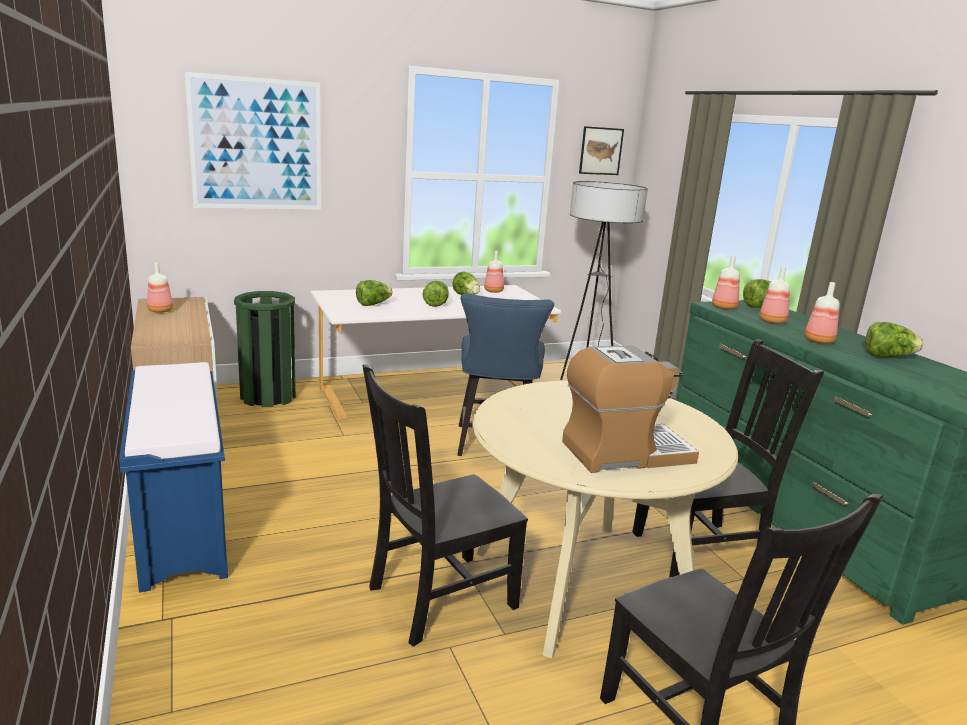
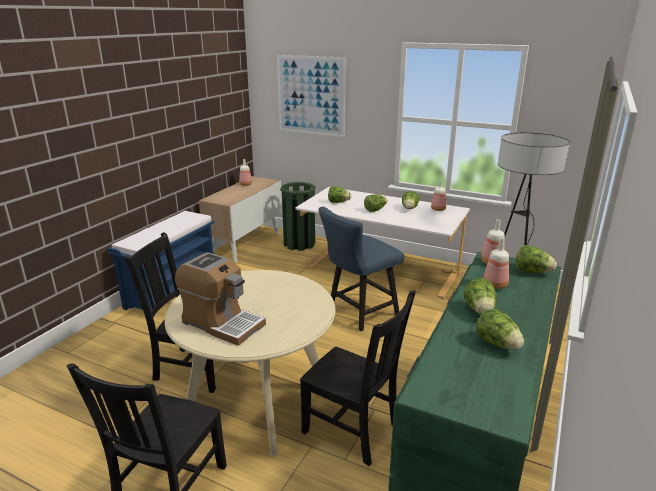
camera: 50 degrees right, 5 degrees up
picture [579,126,624,175] -> none
bottle [805,282,840,344] -> lettuce [464,278,497,315]

